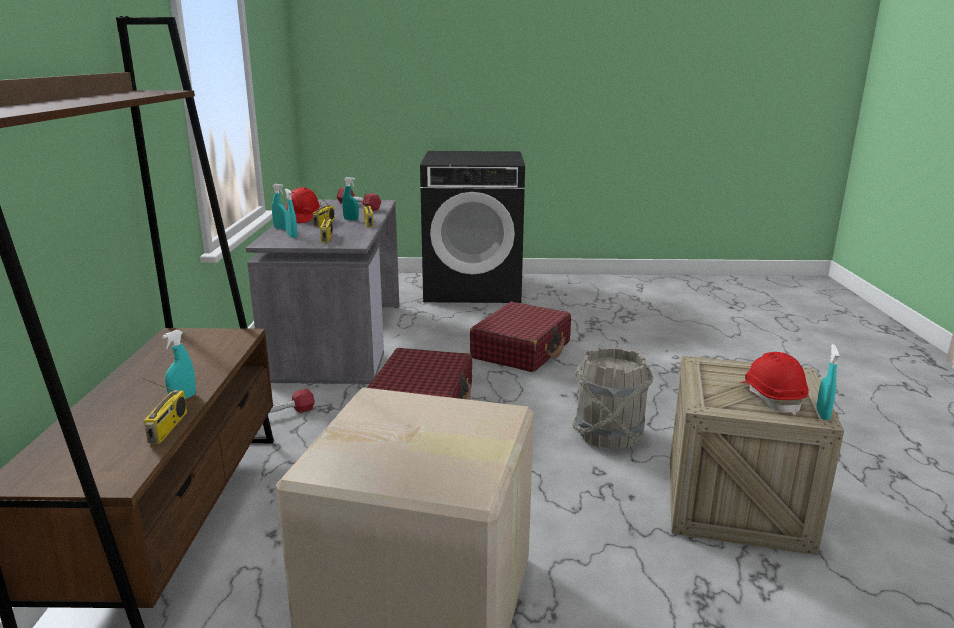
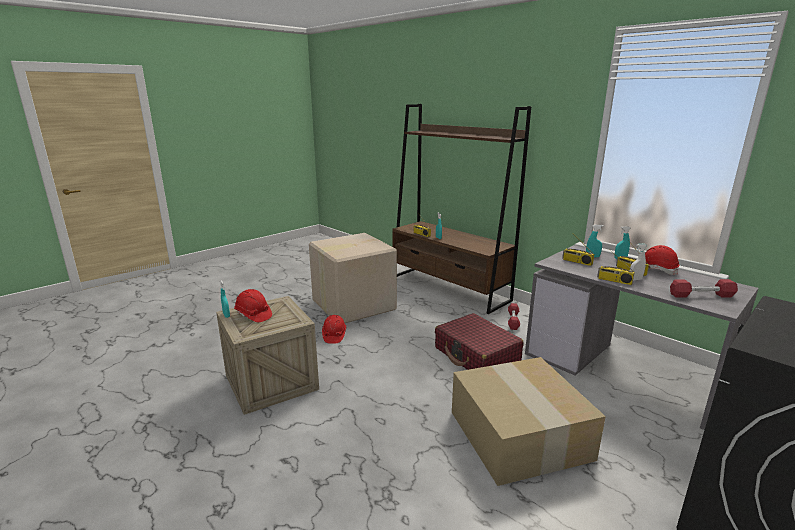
camera: 135 degrees right, 0 degrees up
turquoise spray bottle [342,177,359,221] -> white spray bottle [630,243,647,281]
red suitcase [470,302,571,372] -> cardboard box [452,357,606,486]
grey bucket [572,347,654,449] -> none
none -> red hard hat [322,315,346,344]

